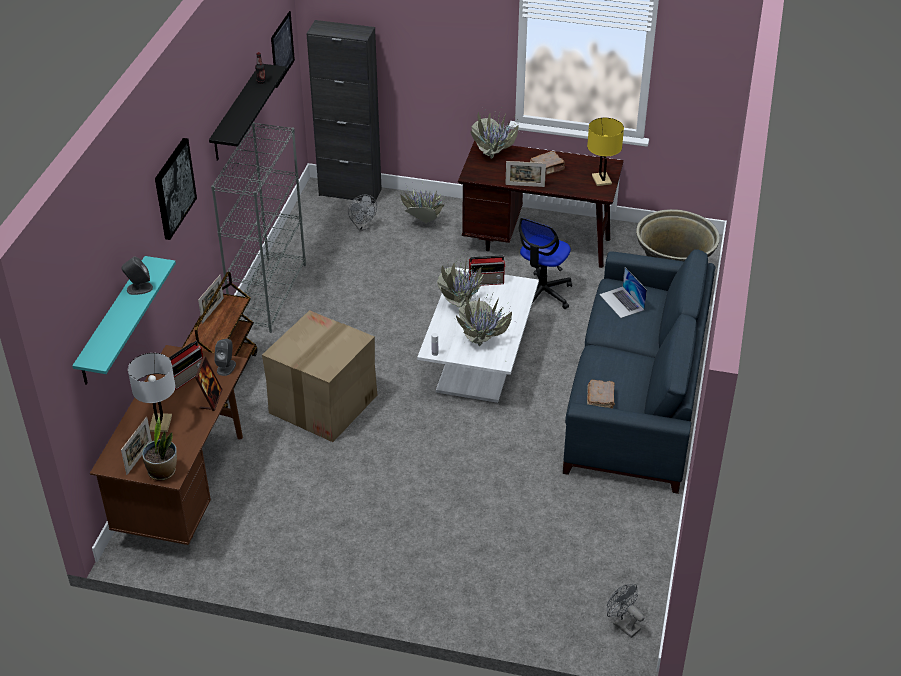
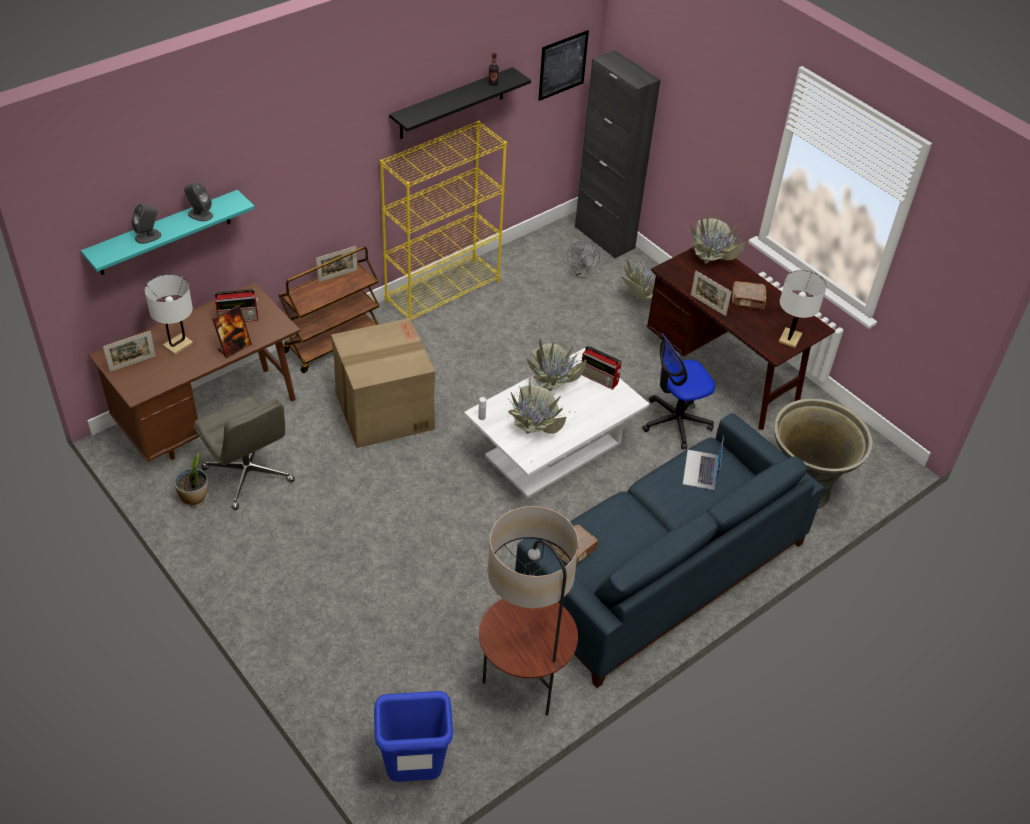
camera: 35 degrees right, 5 degrees up
potted plant [142,417,177,481] -> potted plant moved to [174,452,208,507]
picture [155,138,197,240] -> none
grey bookcase [211,122,306,333] -> yellow bookcase [380,121,507,320]
grey speaker [214,339,236,376] -> grey speaker moved to [132,203,161,244]
yellow table lamp [587,118,624,186] -> white table lamp [779,270,826,348]
grey fan [607,584,644,638] -> blue trash can [374,691,453,782]
none -> grey office chair [194,396,295,510]
none -> floor lamp [479,506,579,716]

